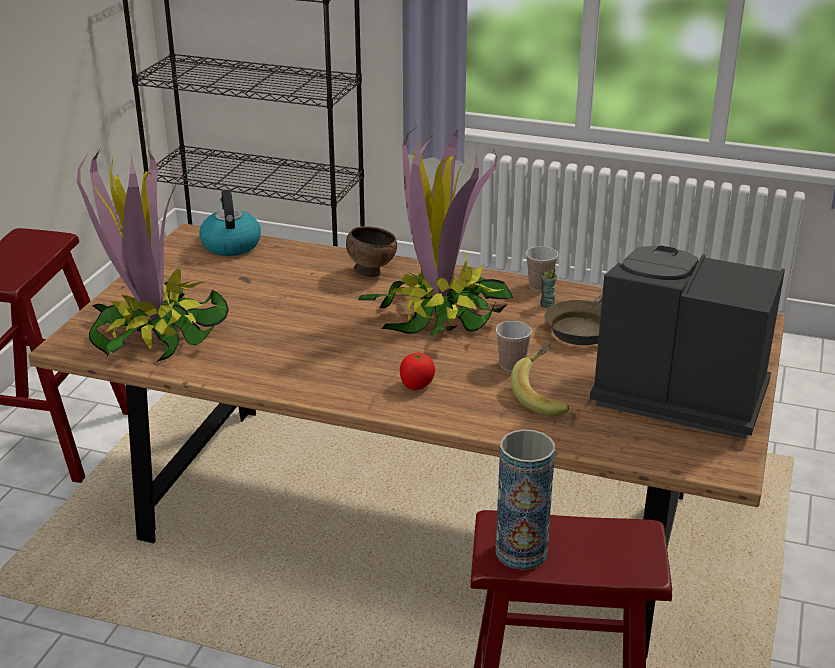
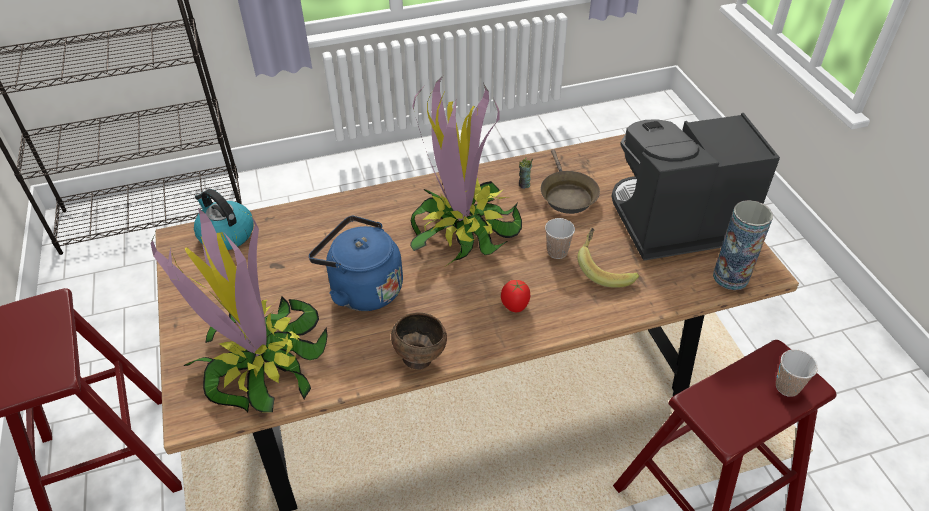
camera: 35 degrees left, 15 degrees up
brown bowl [346,226,397,277] -> brown bowl moved to [391,313,447,370]
vase [495,429,555,570] -> vase moved to [713,200,773,290]
cup [526,246,558,291] -> cup moved to [776,349,818,397]
none -> blue kettle [309,216,403,311]

